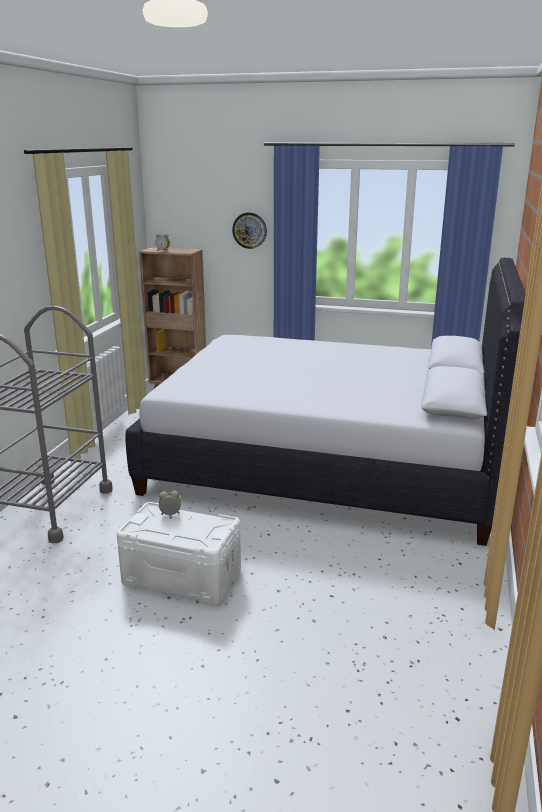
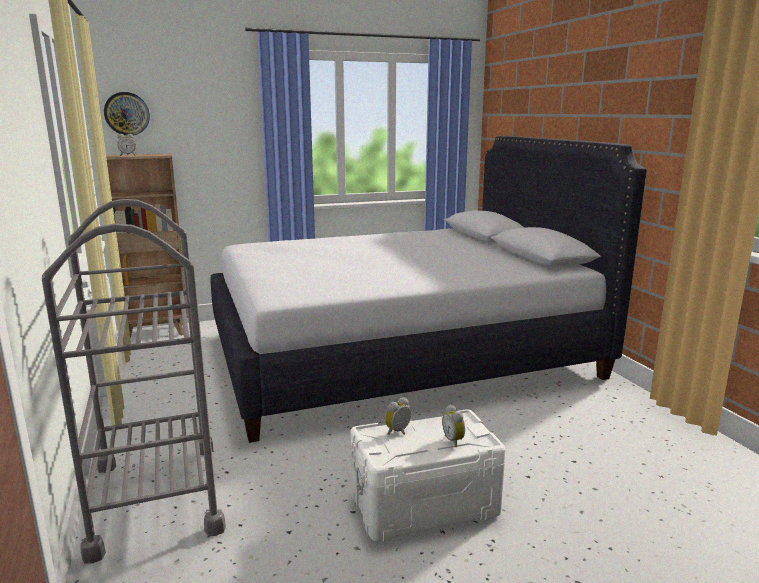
camera: 35 degrees left, 5 degrees down
wall clock [232,212,267,249] -> wall clock moved to [104,92,150,136]
none -> alarm clock [442,405,465,447]

